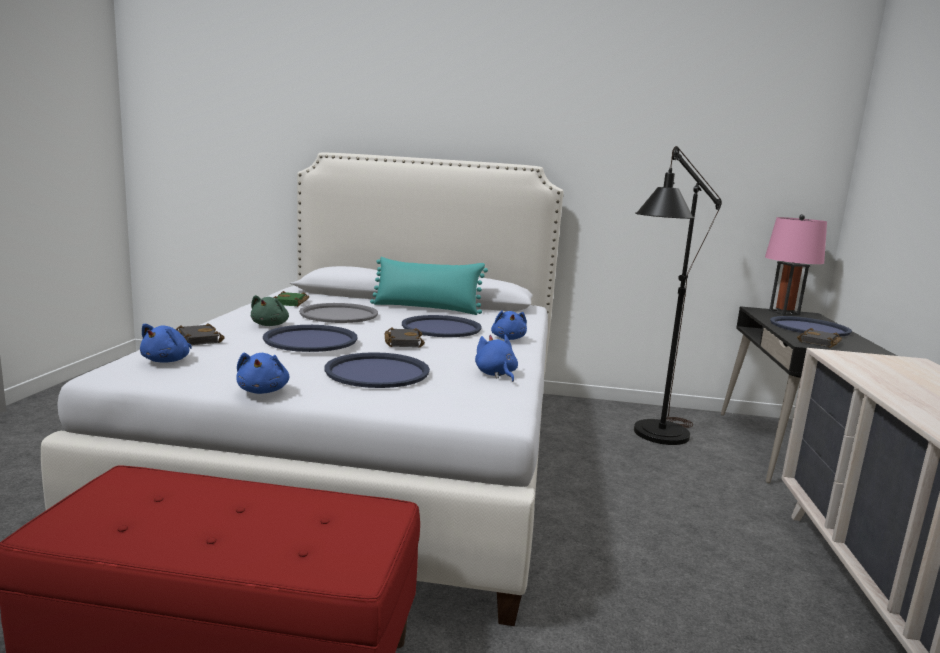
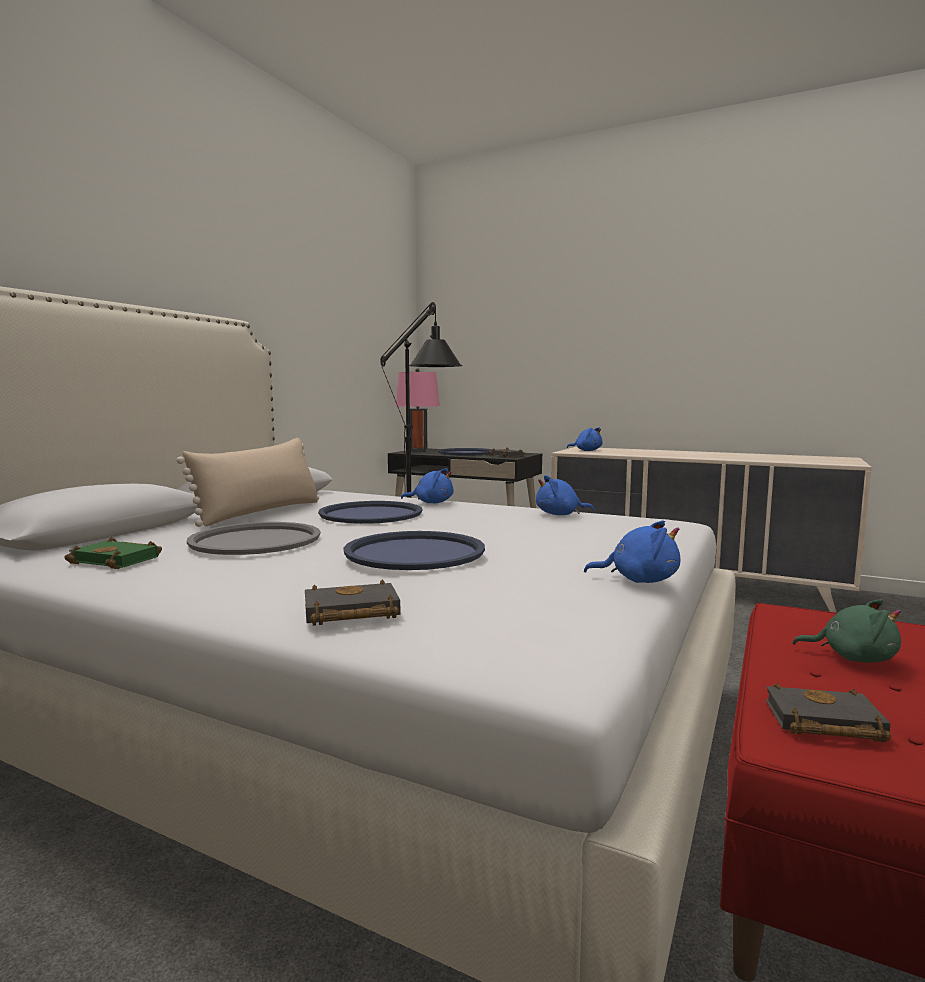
camera: 70 degrees left, 5 degrees down
blue plush toy [140,324,192,363] -> blue plush toy moved to [567,427,603,451]
green plush toy [251,295,289,326] -> green plush toy moved to [793,599,901,663]
blue tray [325,352,430,388] -> none
turquoise pillow [370,257,488,315] -> beige pillow [176,438,319,527]
black book [385,327,425,347] -> black book moved to [766,683,891,742]

